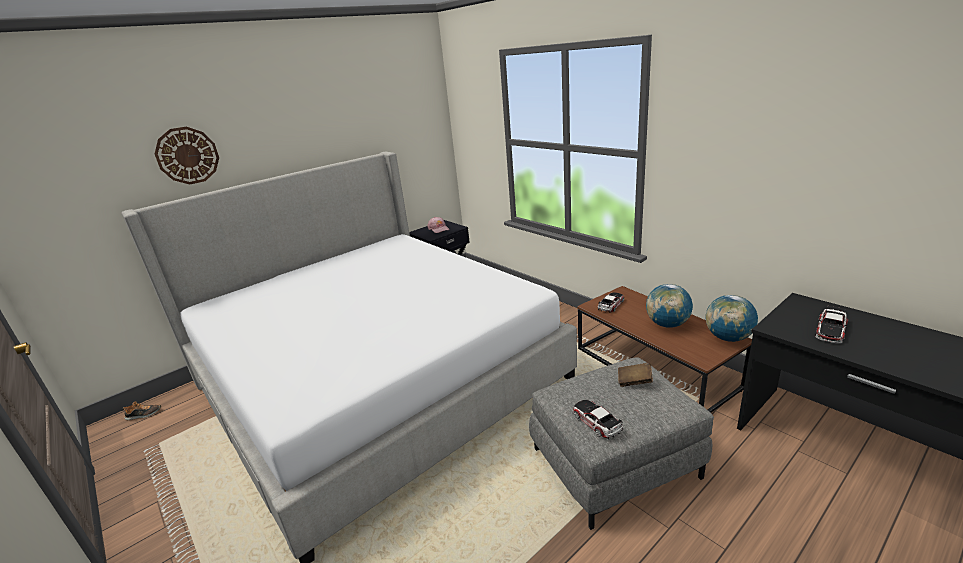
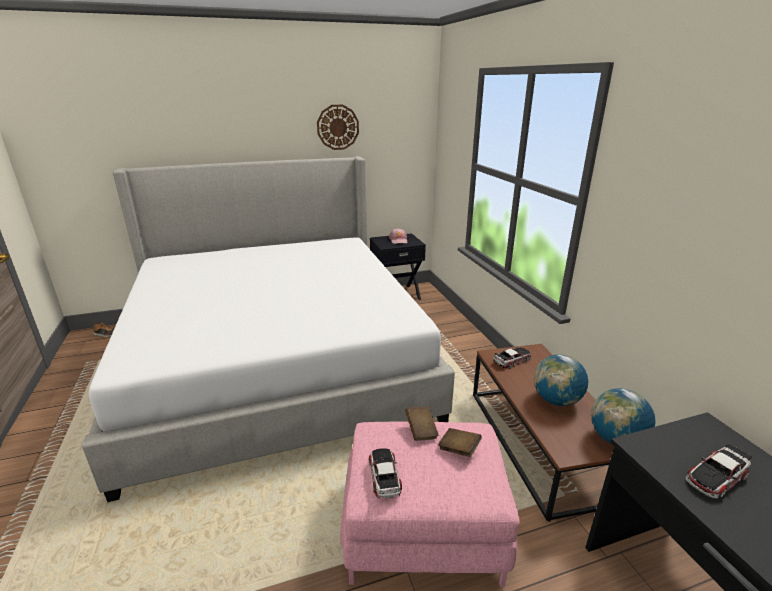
camera: 20 degrees right, 0 degrees up
wall clock [155,127,219,185] -> wall clock moved to [317,105,359,150]
grey ottoman [529,357,714,530] -> pink ottoman [340,421,520,587]
none -> brown book [405,406,439,441]

